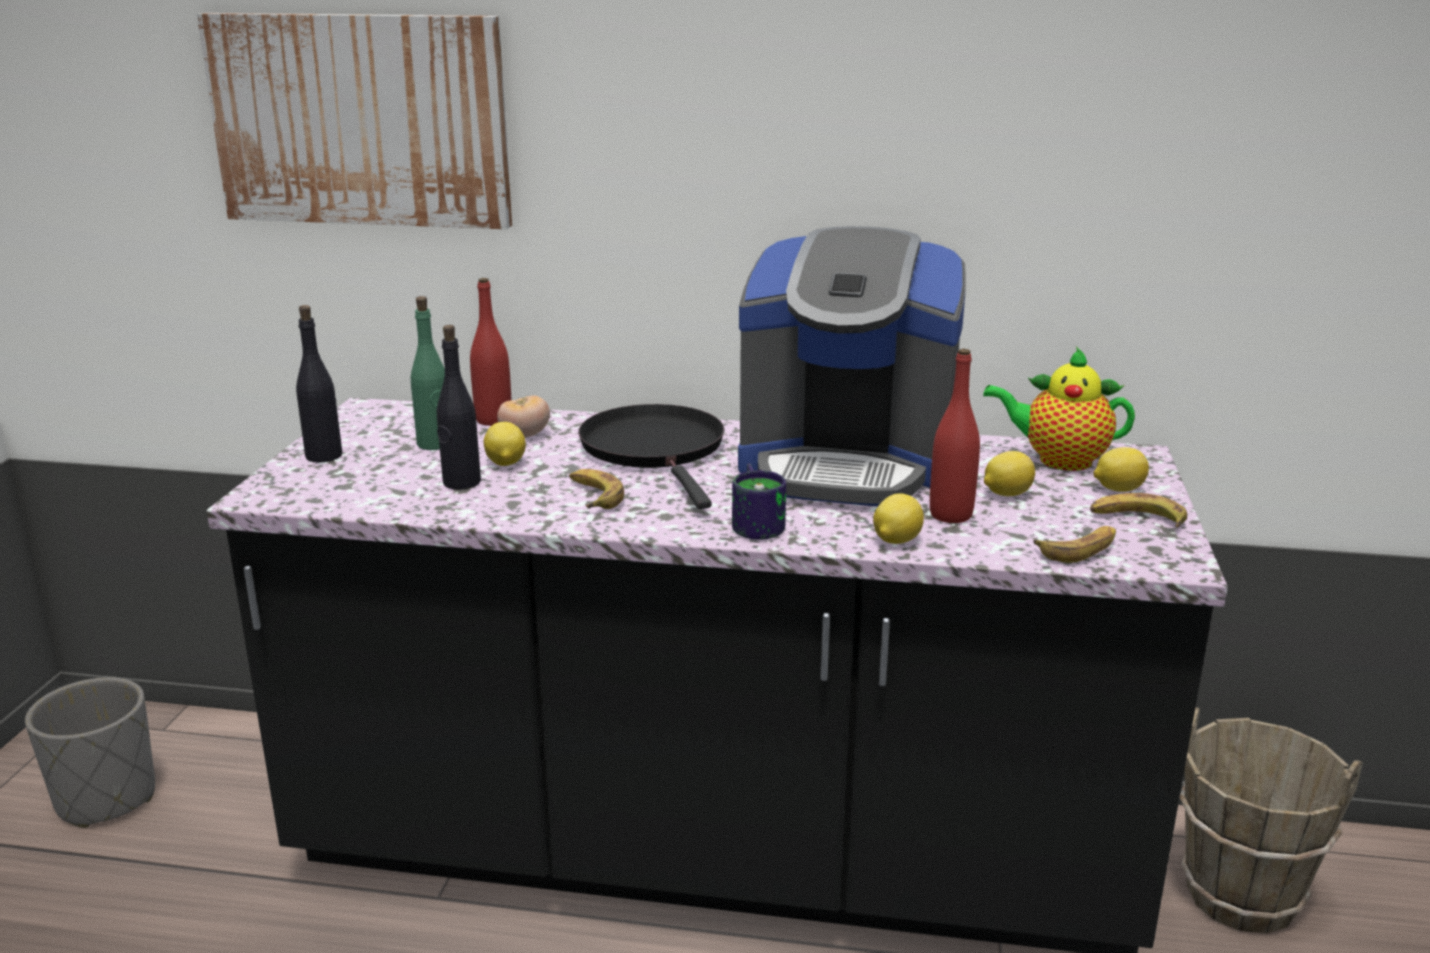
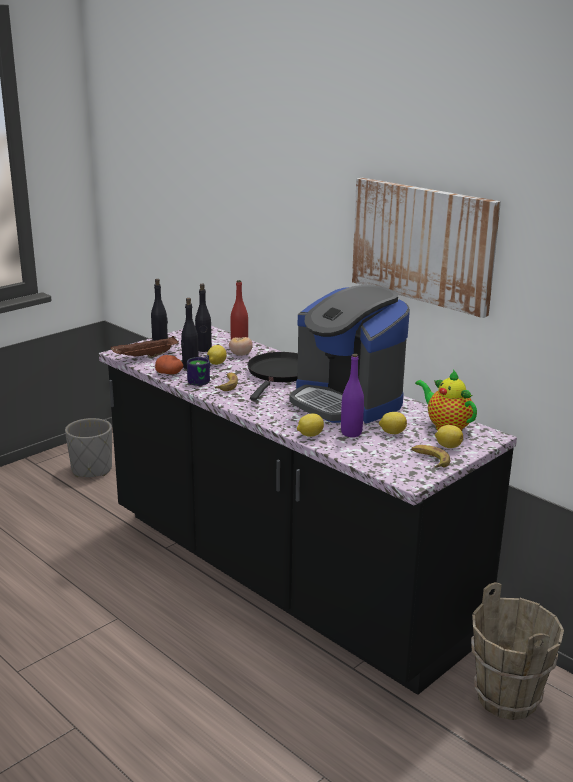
camera: 35 degrees right, 0 degrees up
picture [197,13,512,229] -> picture moved to [352,178,501,318]
green bottle [411,296,445,450] -> black bottle [195,284,212,352]
mug [732,463,786,540] -> mug moved to [187,355,210,386]
red bottle [930,349,980,523] -> purple bottle [341,354,364,437]
banana [1034,526,1116,563] -> none
none -> brown tray [111,336,179,358]
none -> potato [155,355,183,374]

